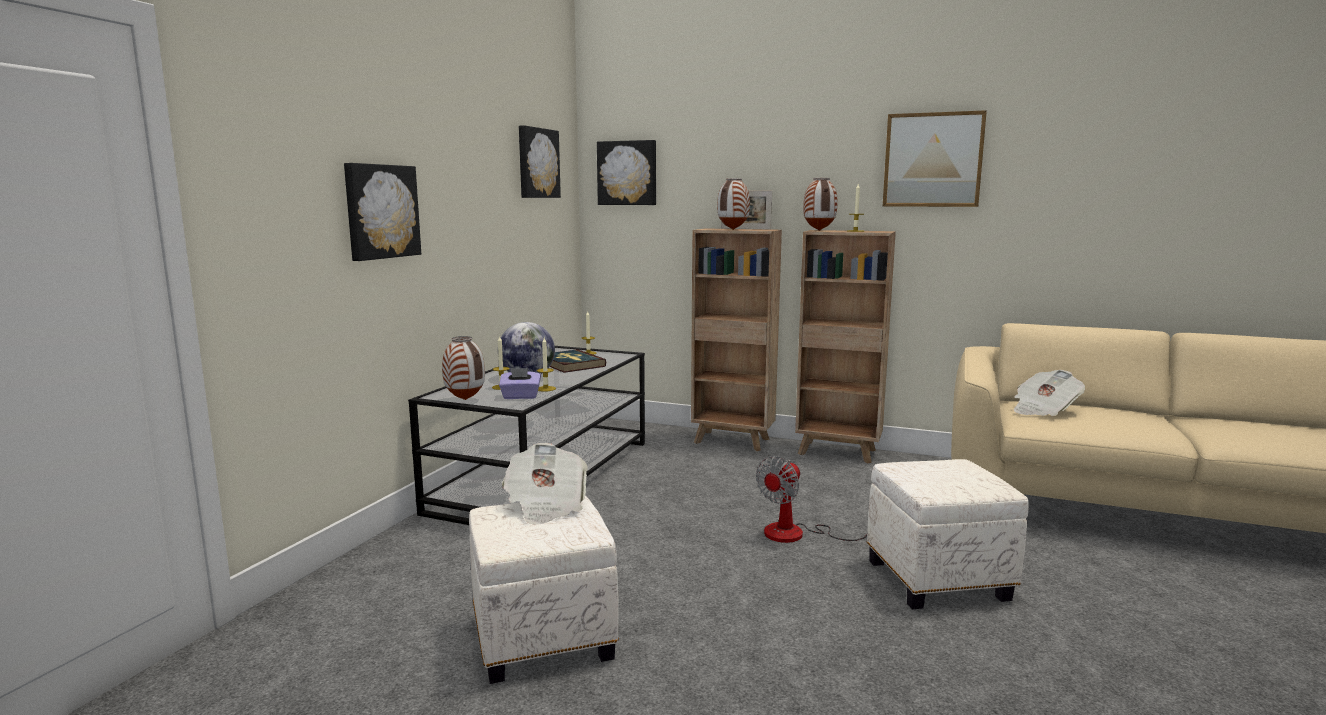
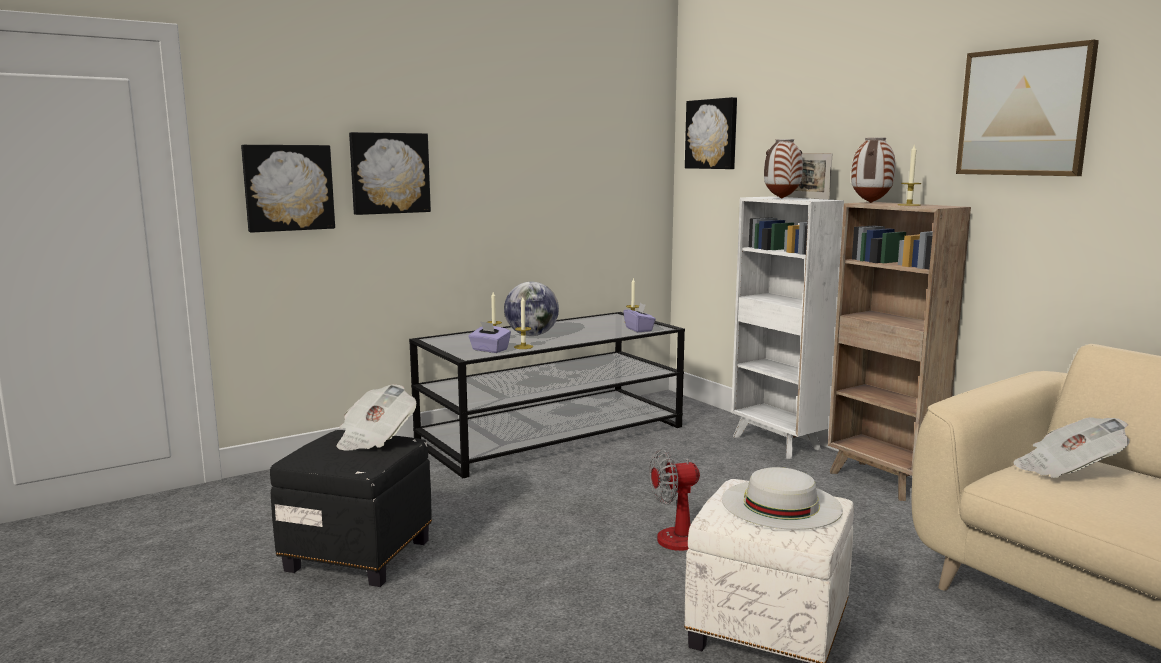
camera: 35 degrees right, 0 degrees up
vase [442,336,485,400] -> none
white ottoman [469,496,619,684] -> black ottoman [270,430,432,587]
picture [519,125,561,198] -> picture moved to [241,145,335,233]
book [550,349,606,373] -> none
brown bookcase [691,228,782,451] -> white bookcase [731,196,844,459]
none -> purple tissue box [623,303,656,332]
none -> white hat [722,467,843,530]

